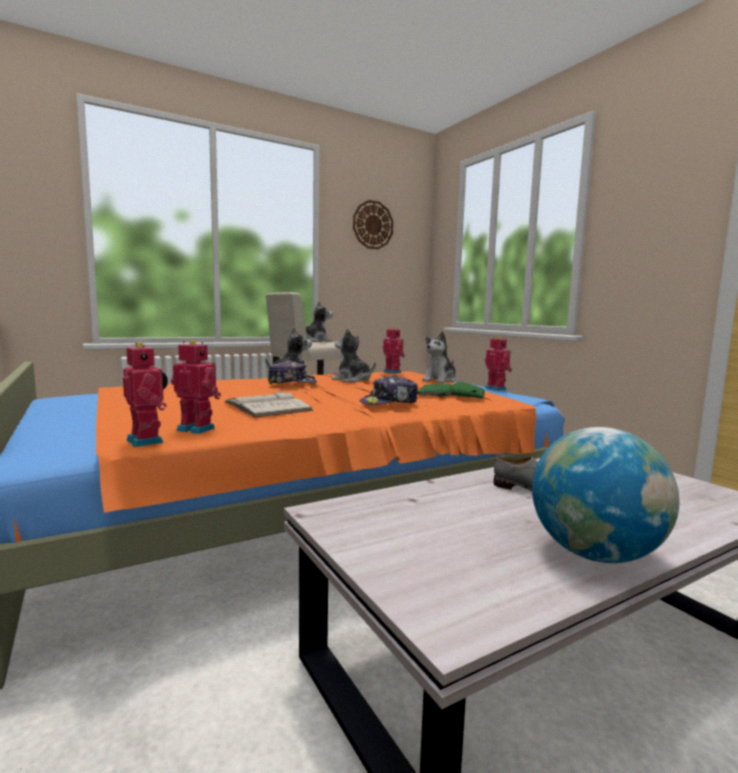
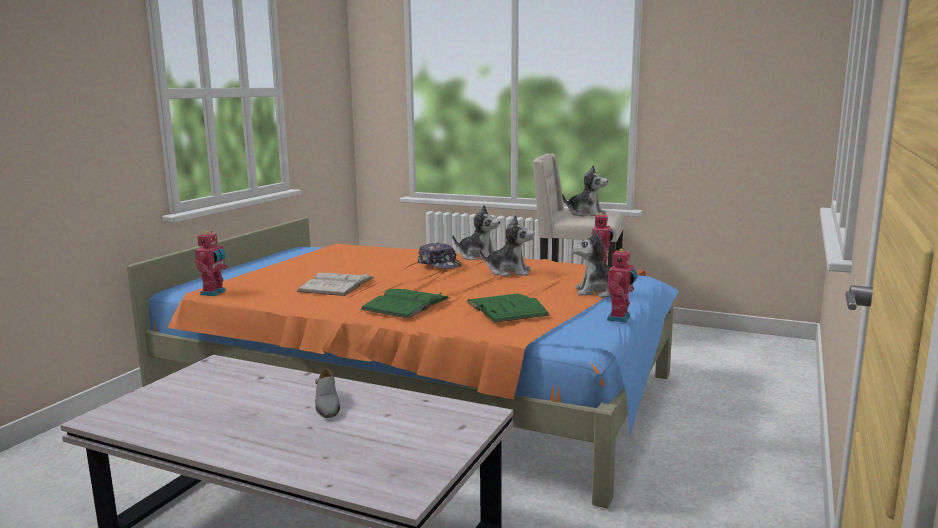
camera: 55 degrees right, 5 degrees up
toy robot [171,340,221,434] -> none
plush toy [332,328,376,382] -> plush toy turned 105 degrees clockwise [479,215,534,277]
wall clock [353,200,393,249] -> none
cap [360,376,418,405] -> green book [360,289,450,319]
globe [532,427,679,563] -> none

